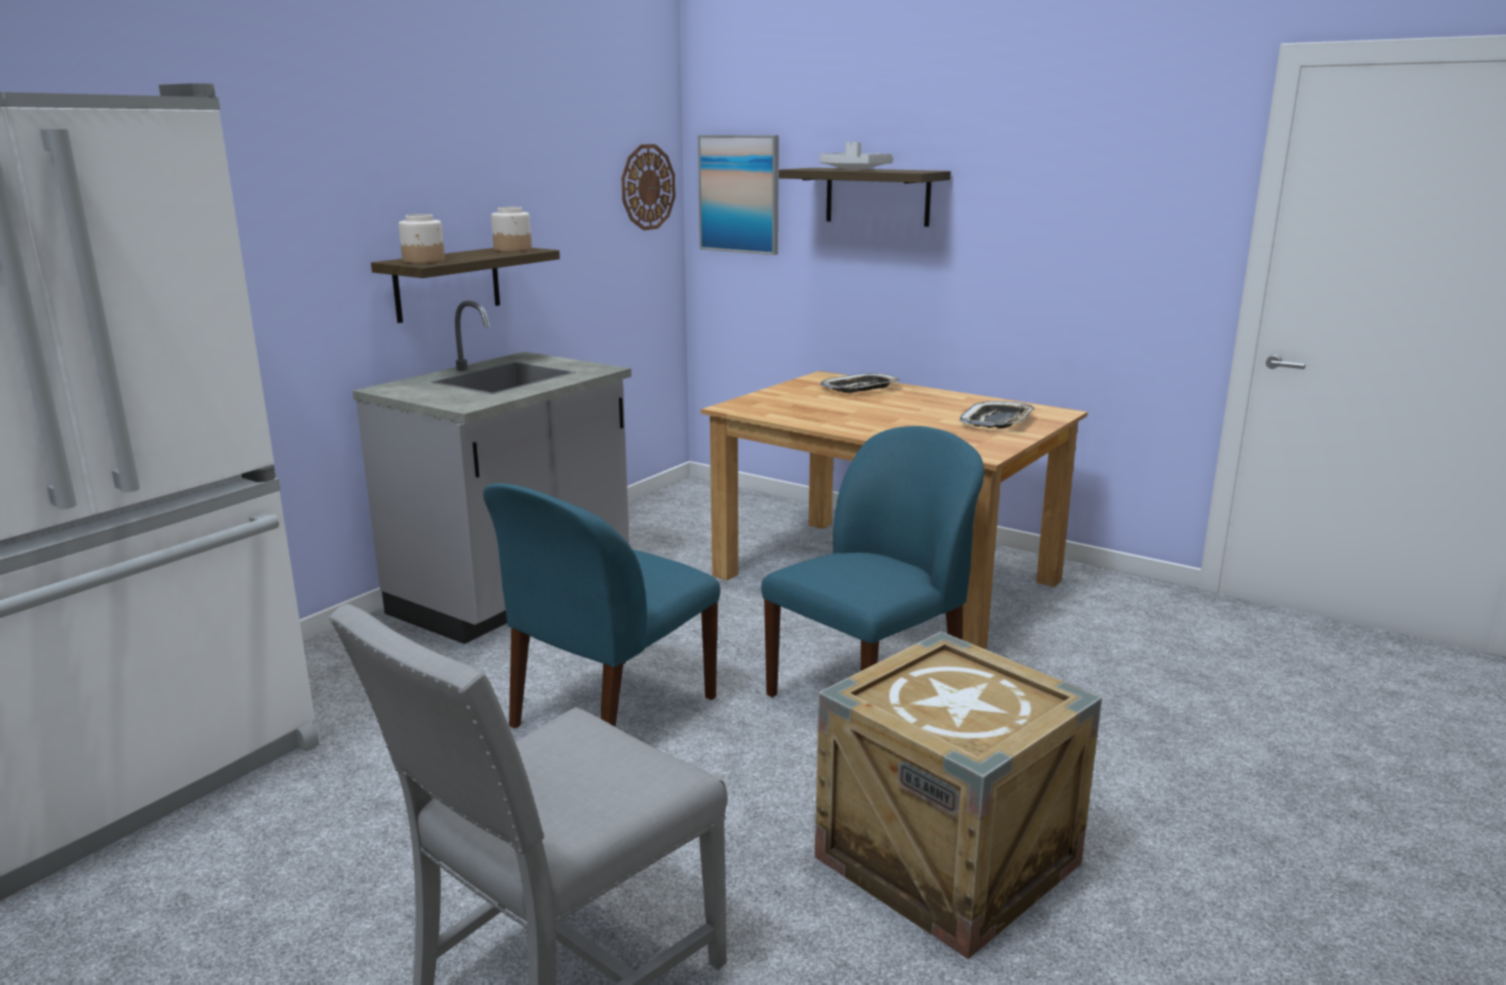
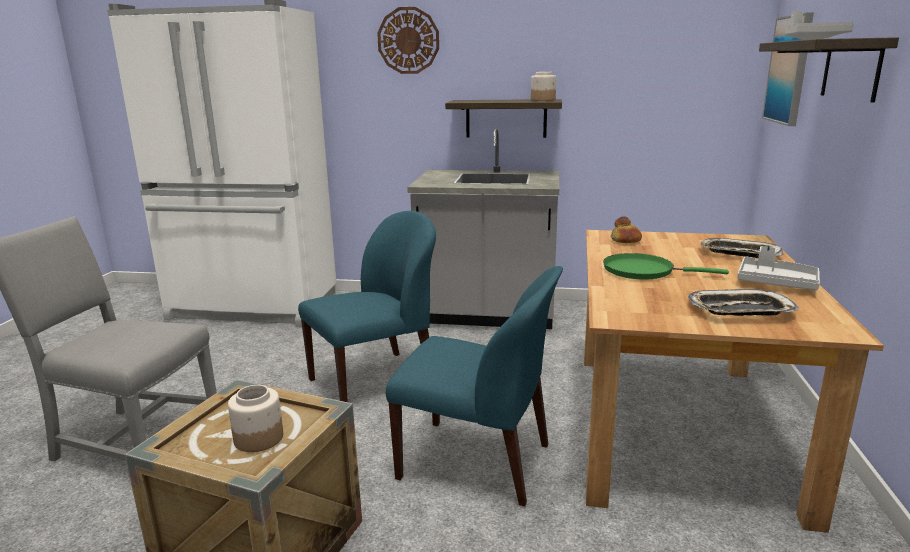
camera: 65 degrees right, 0 degrees up
jar [399,214,445,263] -> jar moved to [228,385,283,452]
blue chair [483,483,721,729] -> blue chair turned 135 degrees clockwise [298,211,436,402]
wall clock [622,144,675,230] -> wall clock moved to [377,7,439,74]
none -> green frying pan [603,253,729,280]
none -> bread [611,216,642,243]
none -> grey tray [737,246,820,290]

